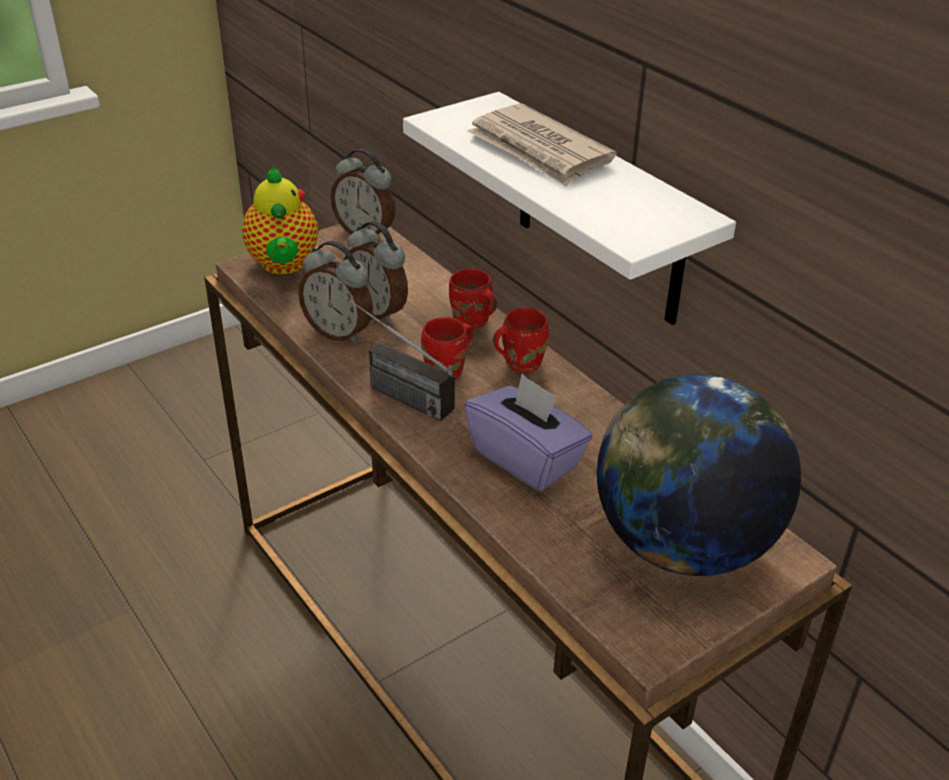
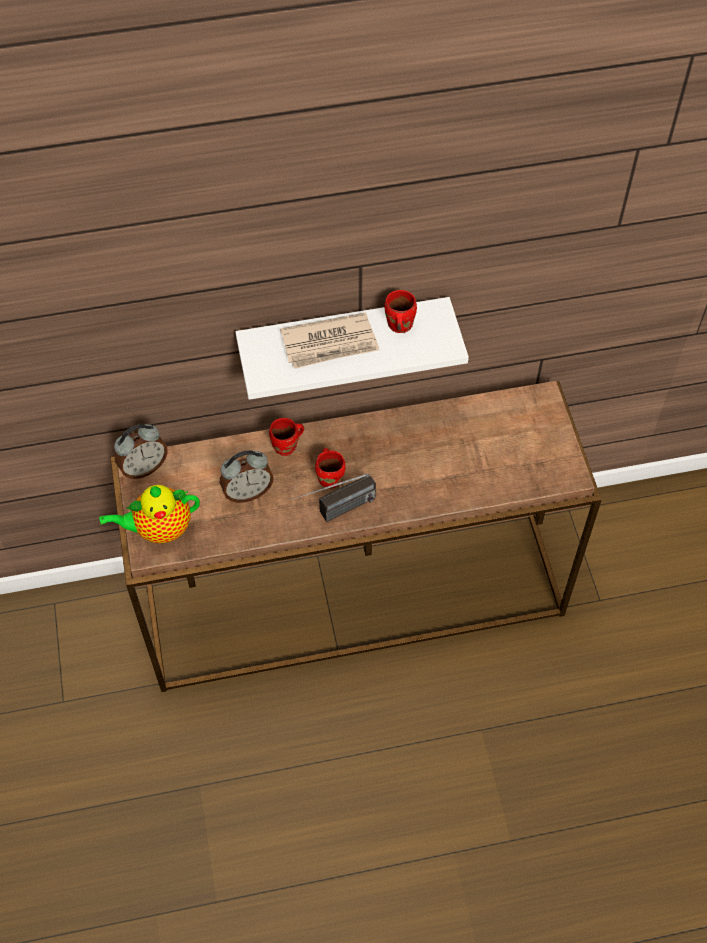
camera: 65 degrees left, 20 degrees up
teapot [242,167,318,274] -> teapot turned 150 degrees clockwise [99,485,200,544]
alarm clock [298,241,373,344] -> none
purple tissue box [464,374,593,491] -> none
red mug [493,308,549,373] -> red mug moved to [385,290,417,333]
globe [597,374,801,576] -> none

